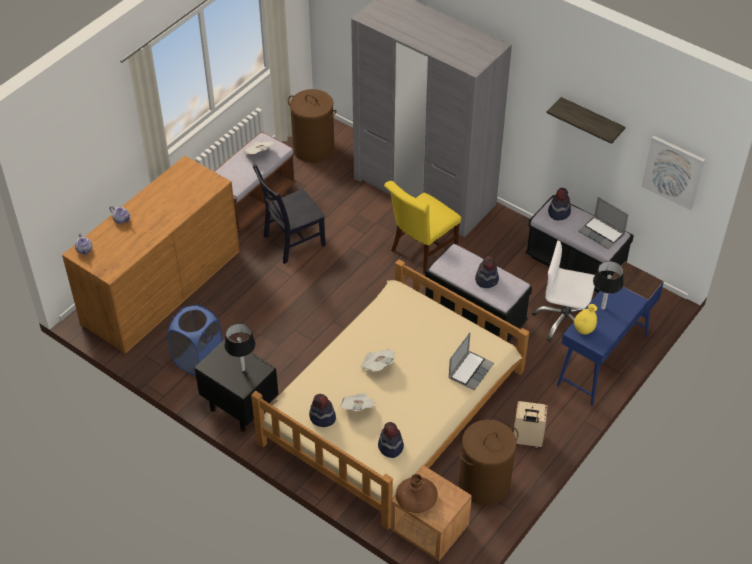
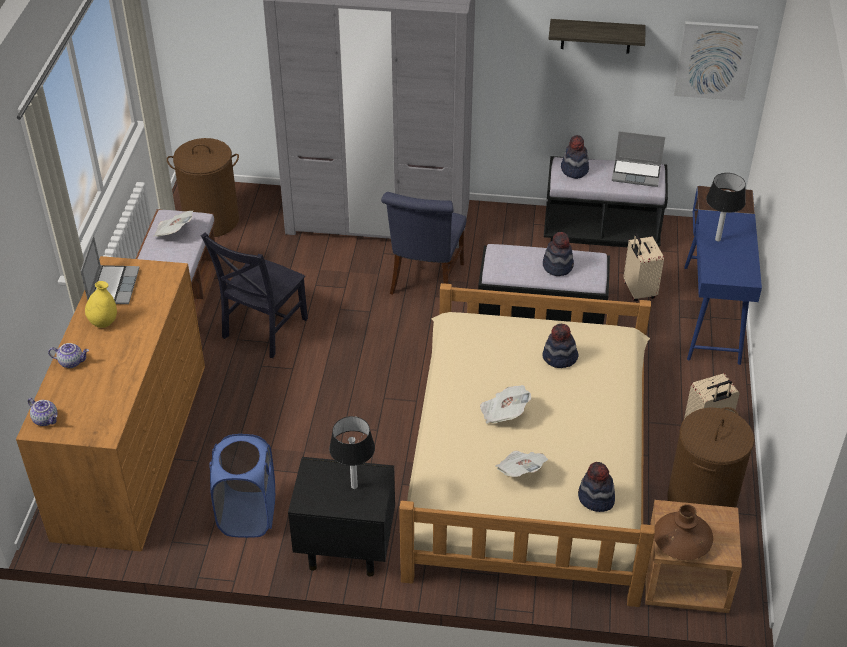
camera: 30 degrees left, 5 degrees down
hat [309,394,336,427] -> hat moved to [542,324,579,368]
yellow chair [384,181,461,274] -> blue chair [381,192,466,295]
laptop [448,332,494,391] -> laptop moved to [81,235,140,304]
white office chair [532,241,595,342] -> beige suitcase [624,233,664,301]
yellow vase [574,304,597,335] -> yellow vase moved to [85,281,117,328]

